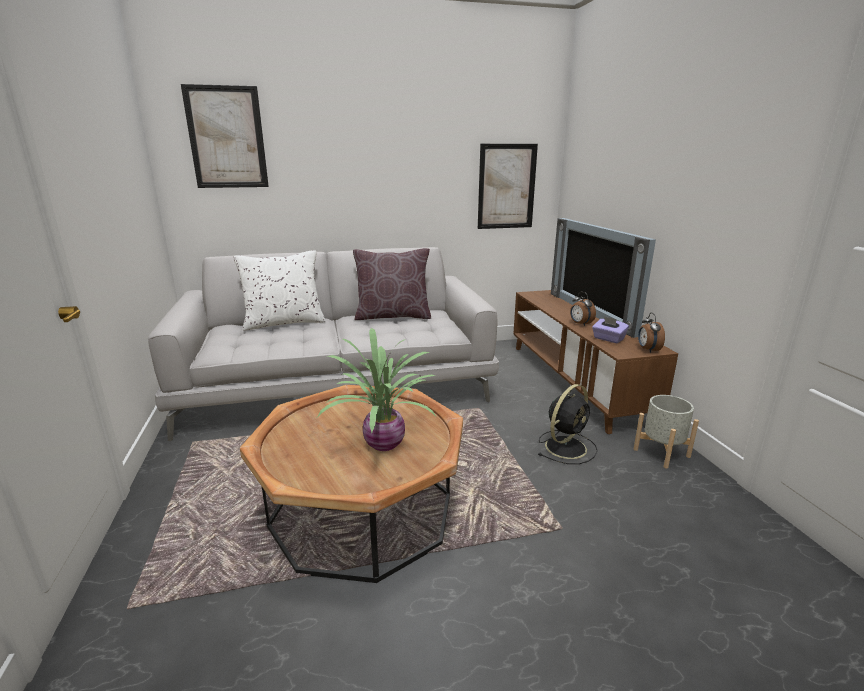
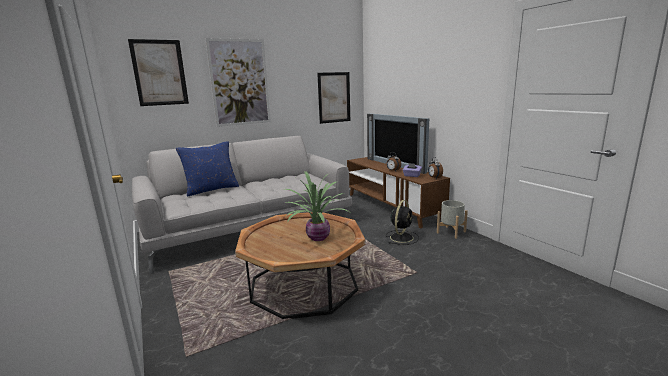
camera: 15 degrees left, 5 degrees down
white pillow [233,251,325,331] -> blue pillow [176,141,239,197]
brown pillow [353,248,431,320] -> none
none -> picture [205,38,271,127]

